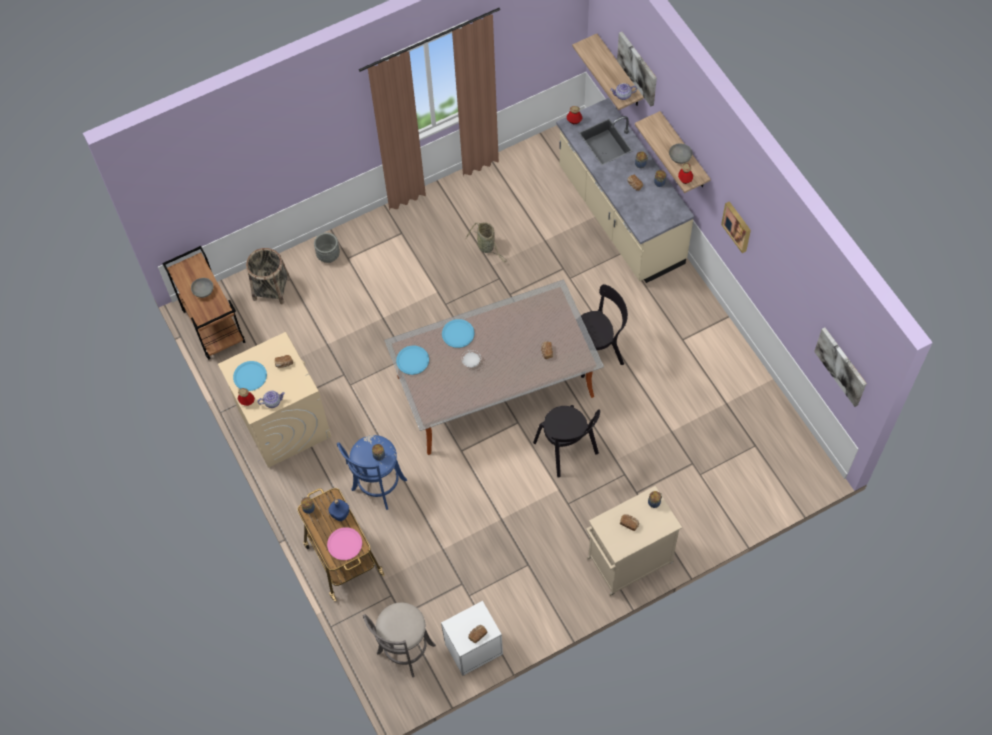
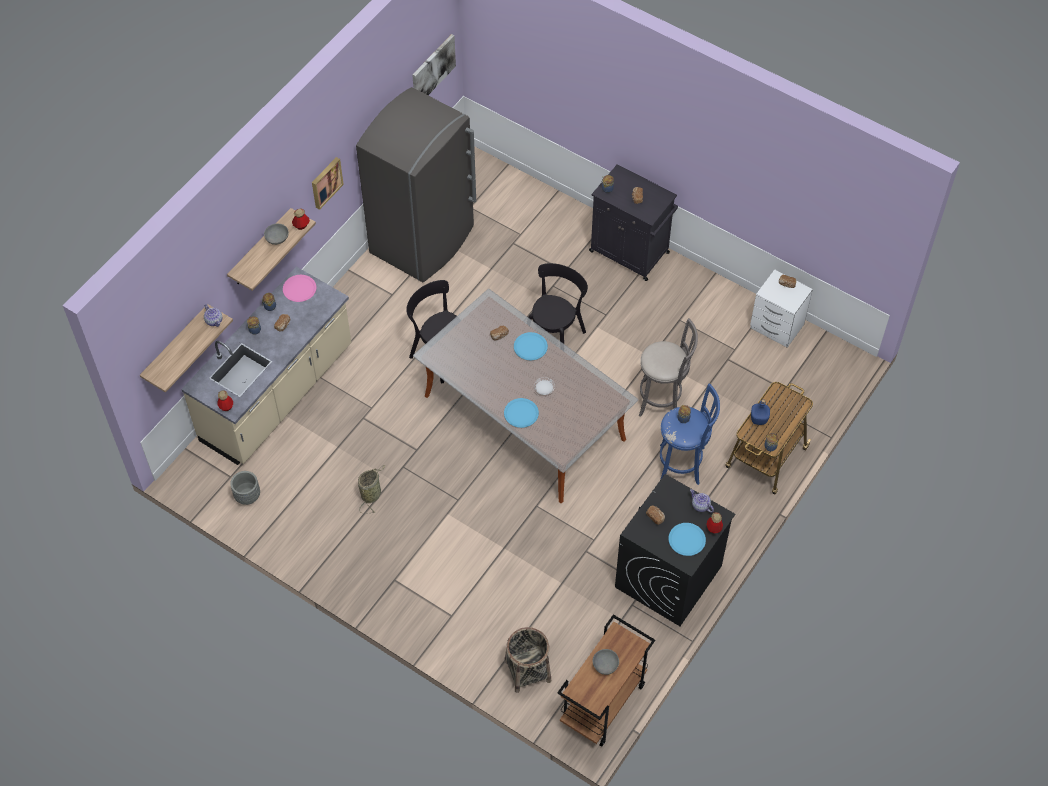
camera: 120 degrees left, 5 degrees down
beige washing machine [218,332,331,468] -> black washing machine [615,474,735,626]
grey planter [314,233,340,263] -> grey planter moved to [230,471,260,505]
pink plate [327,527,362,560] -> pink plate moved to [283,275,316,302]
grey stool [363,602,436,677] -> grey stool moved to [639,318,698,417]
blue plate [396,346,429,375] -> blue plate moved to [514,332,548,360]
beige cabinet [586,486,682,596] -> black cabinet [589,164,678,281]
picture [617,32,657,107] -> none
none -> grey fridge [356,87,476,282]

